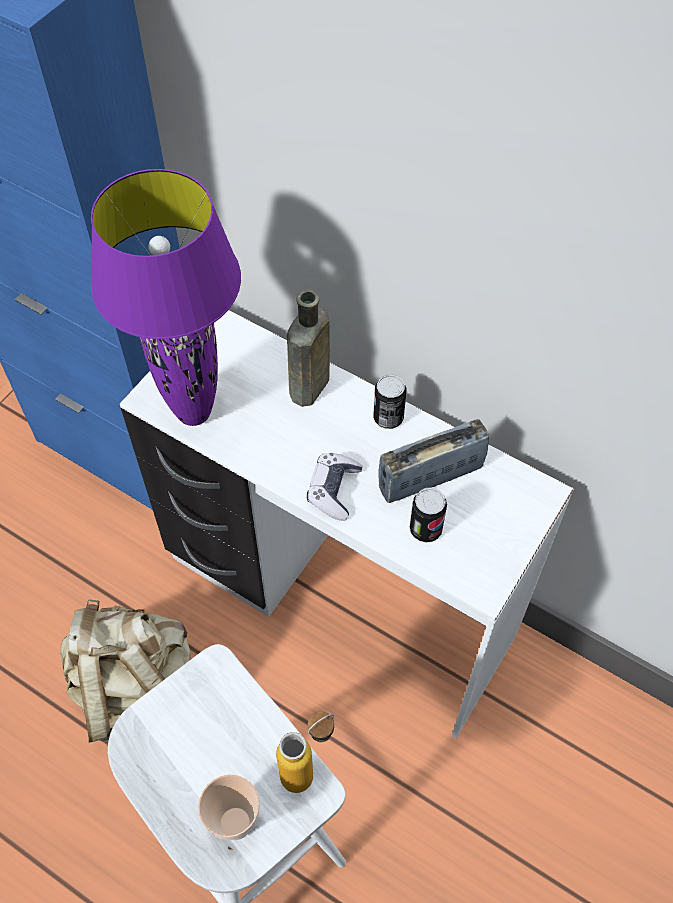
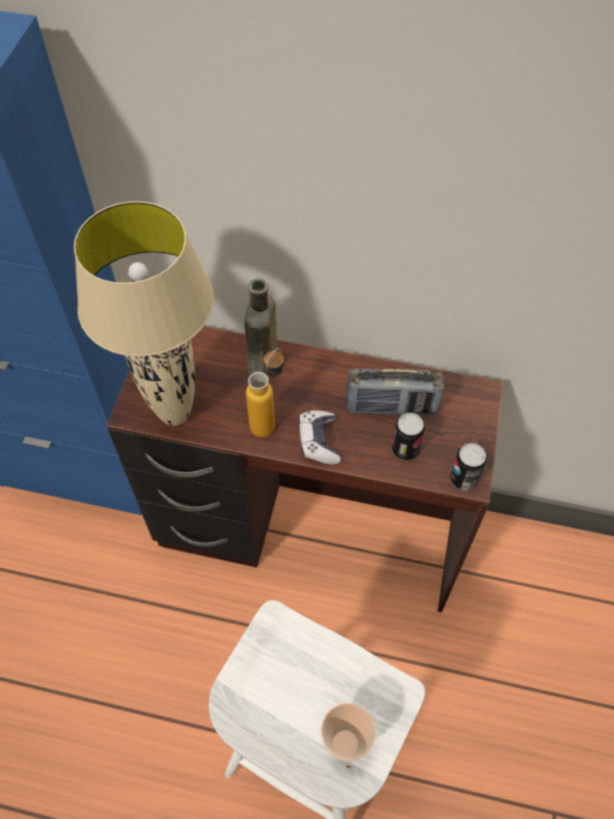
camera: 20 degrees left, 0 degrees up
beige backpack [61,599,190,743] -> none
purple table lamp [91,169,241,426] -> beige table lamp [74,201,214,426]
white desk [120,310,574,739] -> brown desk [106,327,504,612]
bottle [276,711,334,793] -> bottle moved to [246,348,284,437]
can [373,374,406,429] -> can moved to [450,443,487,491]
radio [378,419,489,503] -> radio turned 135 degrees counterclockwise [346,369,445,416]

